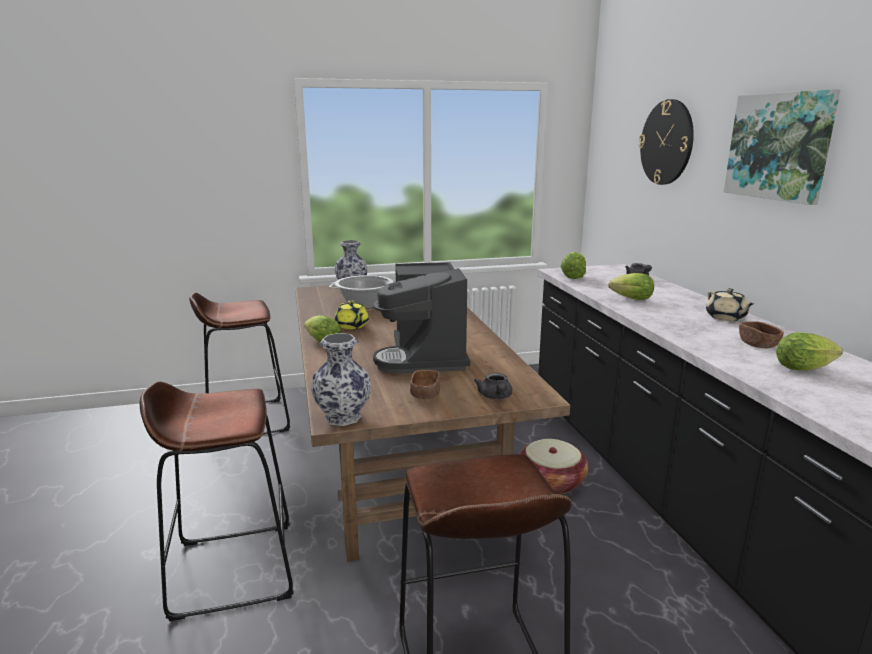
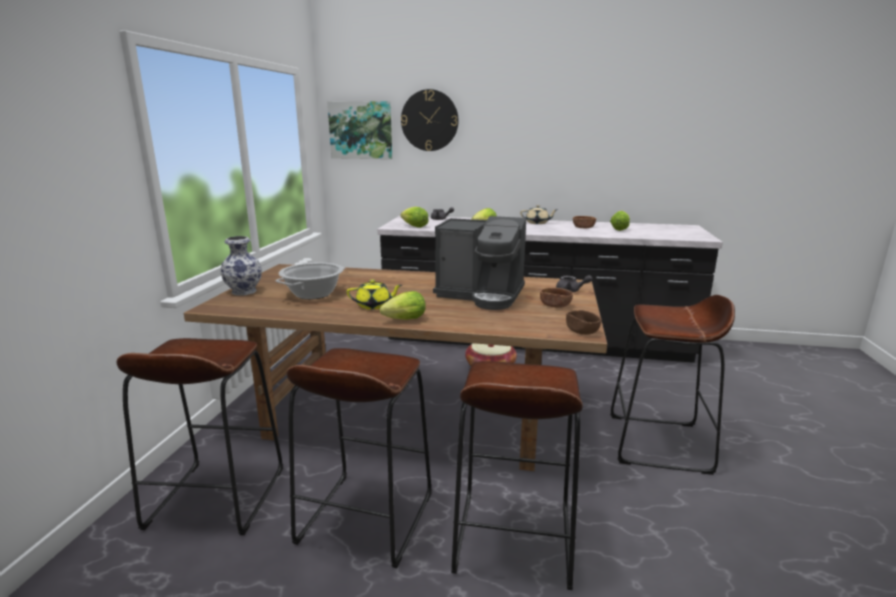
camera: 65 degrees left, 0 degrees up
vase [311,333,372,426] -> brown bowl [566,310,602,335]
picture [724,89,841,205] -> picture moved to [328,101,392,159]
none -> brown stool [287,348,432,568]

